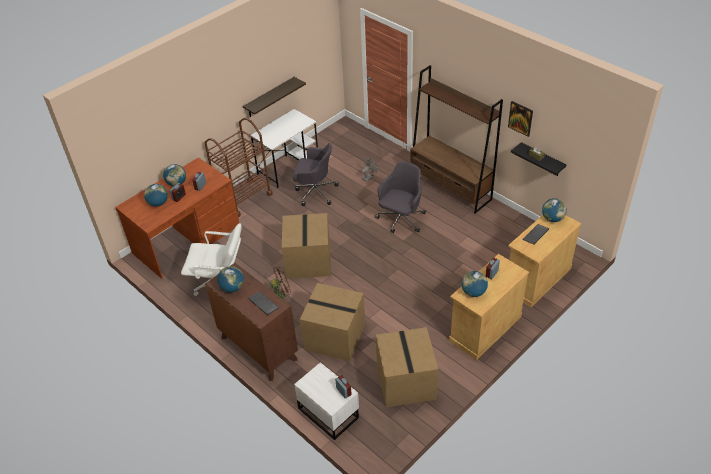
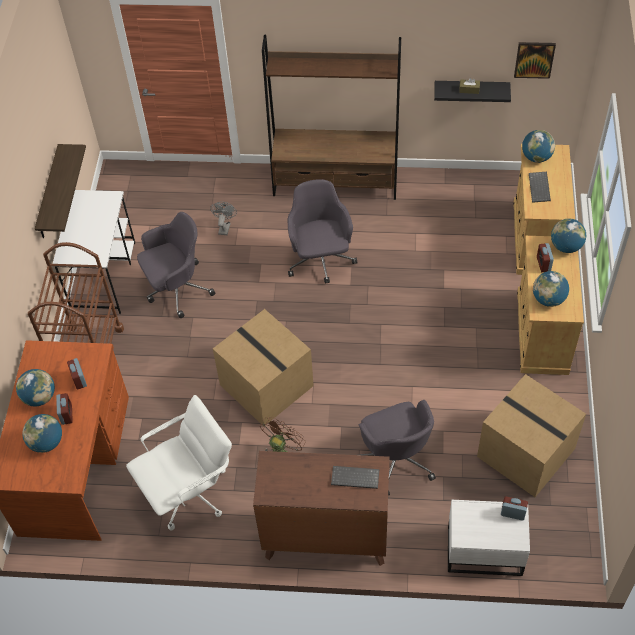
camera: 40 degrees left, 10 degrees up
globe [217,266,244,292] -> globe moved to [551,219,586,253]
cardboard box [300,283,365,361] -> grey office chair [358,400,436,495]
picture [508,101,533,137] -> picture moved to [514,42,556,79]

